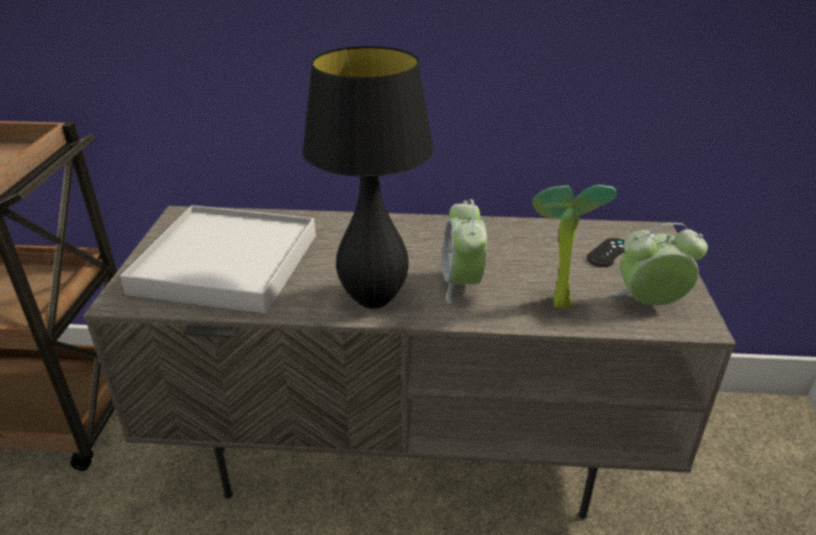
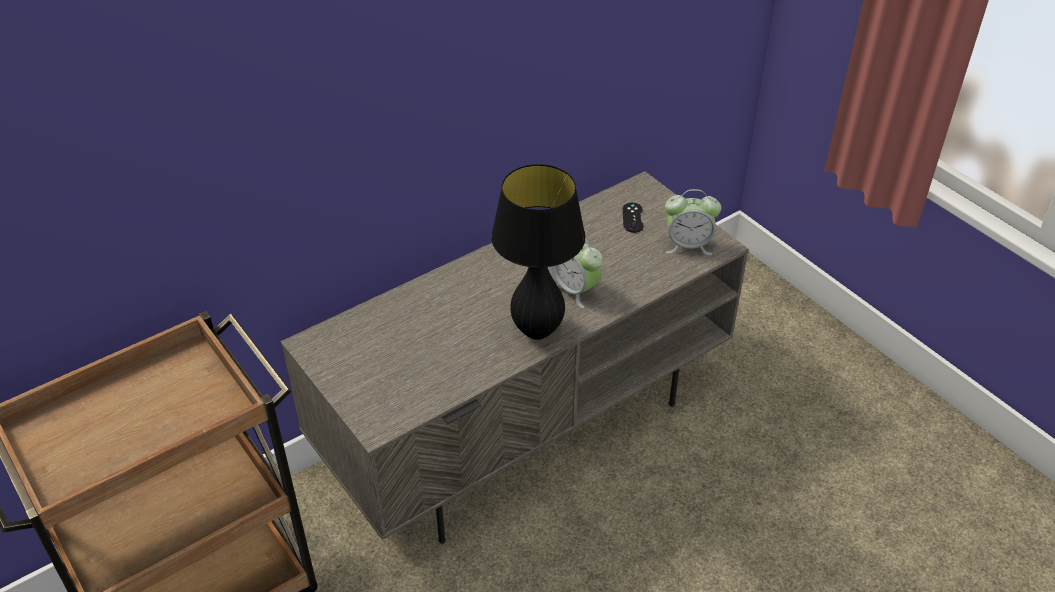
camera: 40 degrees left, 10 degrees up
white tray [120,205,316,314] -> none
potted plant [532,185,617,308] -> none
alarm clock [613,223,708,306] -> alarm clock turned 135 degrees counterclockwise [665,189,721,255]

